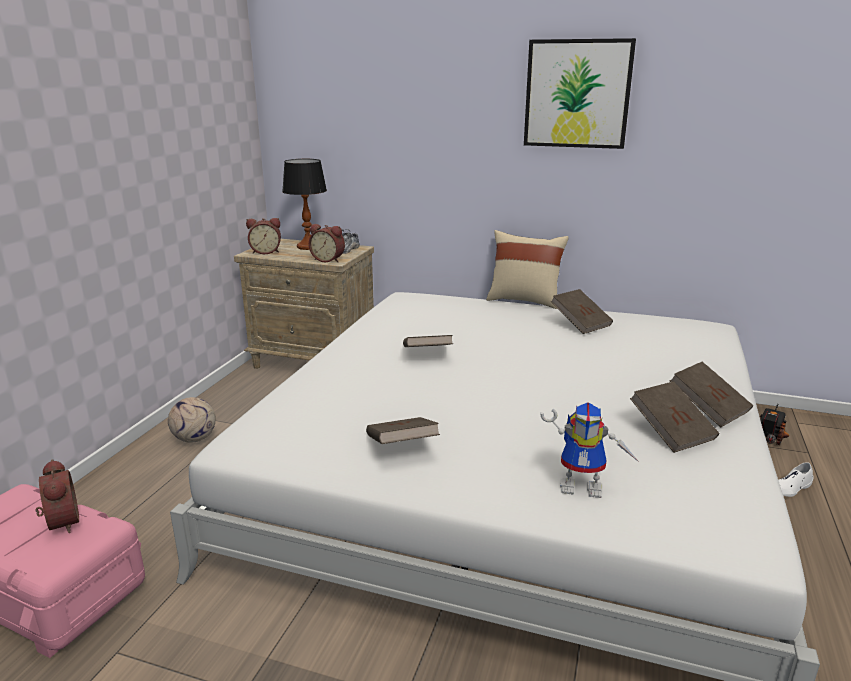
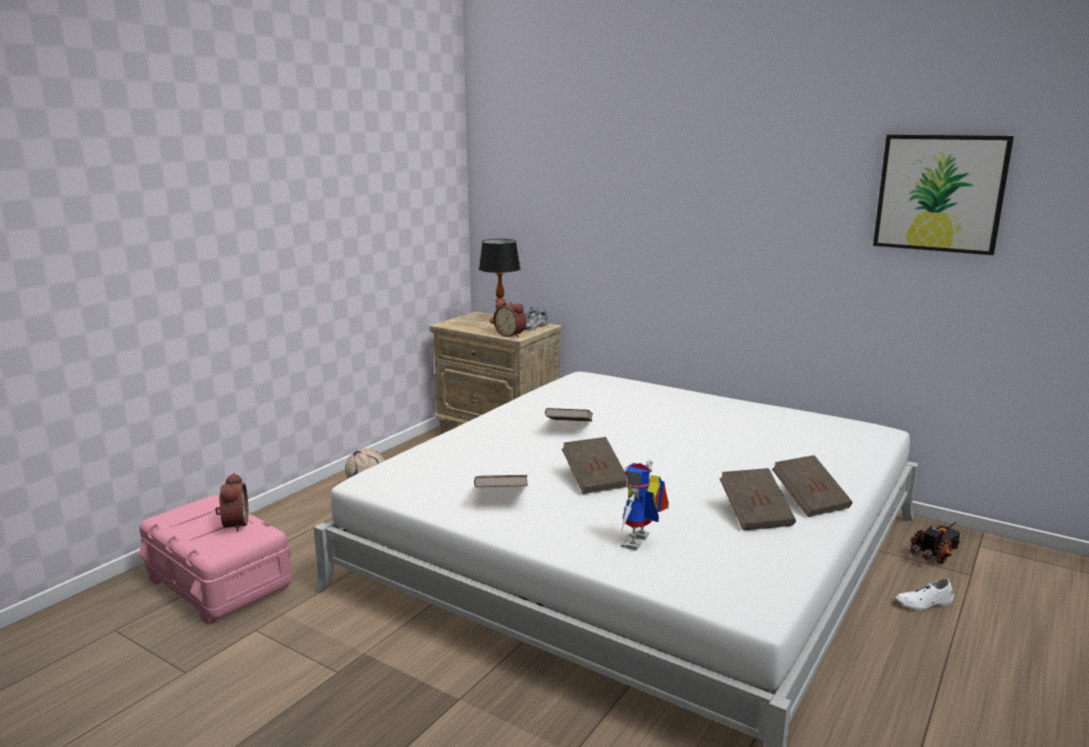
camera: 15 degrees right, 5 degrees down
alarm clock [246,218,281,254] -> none
beige pillow [486,230,569,309] -> none
picture [524,38,636,149] -> picture moved to [873,135,1014,255]
toy robot [540,403,640,498] -> toy robot turned 90 degrees clockwise [621,460,669,550]
brown book [551,289,613,334] -> brown book moved to [562,437,626,494]

